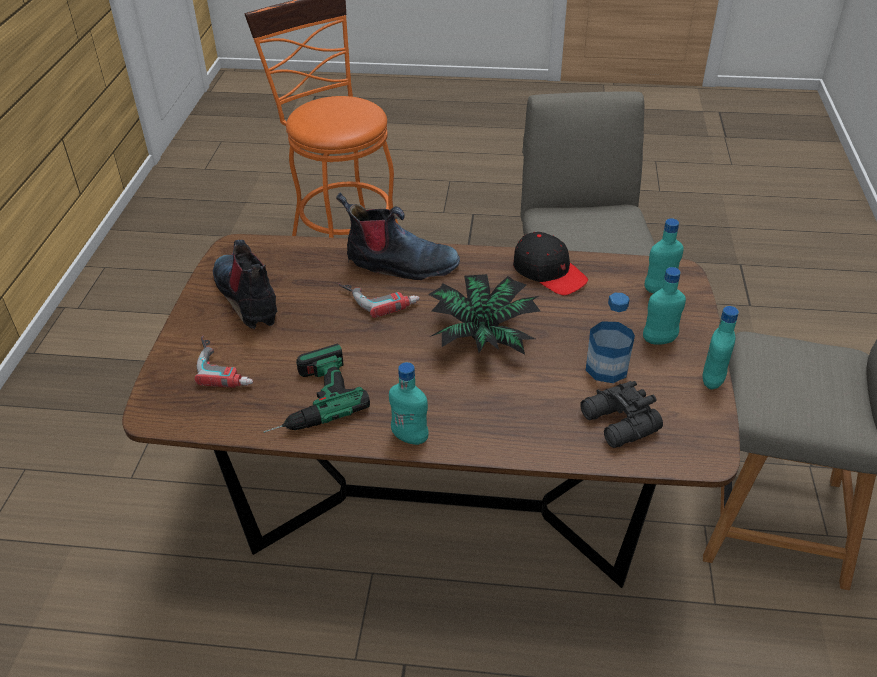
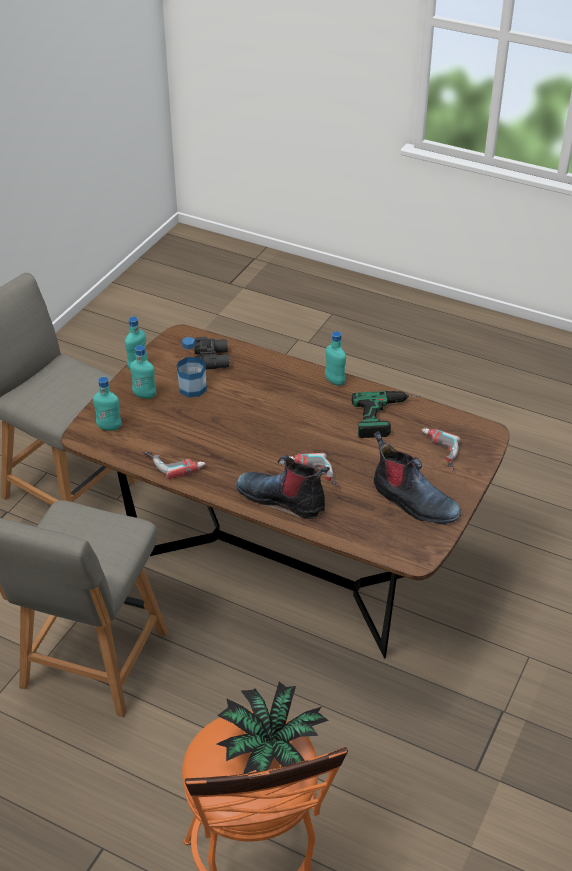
camera: 160 degrees left, 0 degrees up
boot [213,240,277,329] -> boot turned 45 degrees counterclockwise [374,431,461,525]
potted plant [428,274,540,355] -> potted plant moved to [217,682,329,774]
black cap [513,232,588,295] -> power drill [142,450,206,480]

